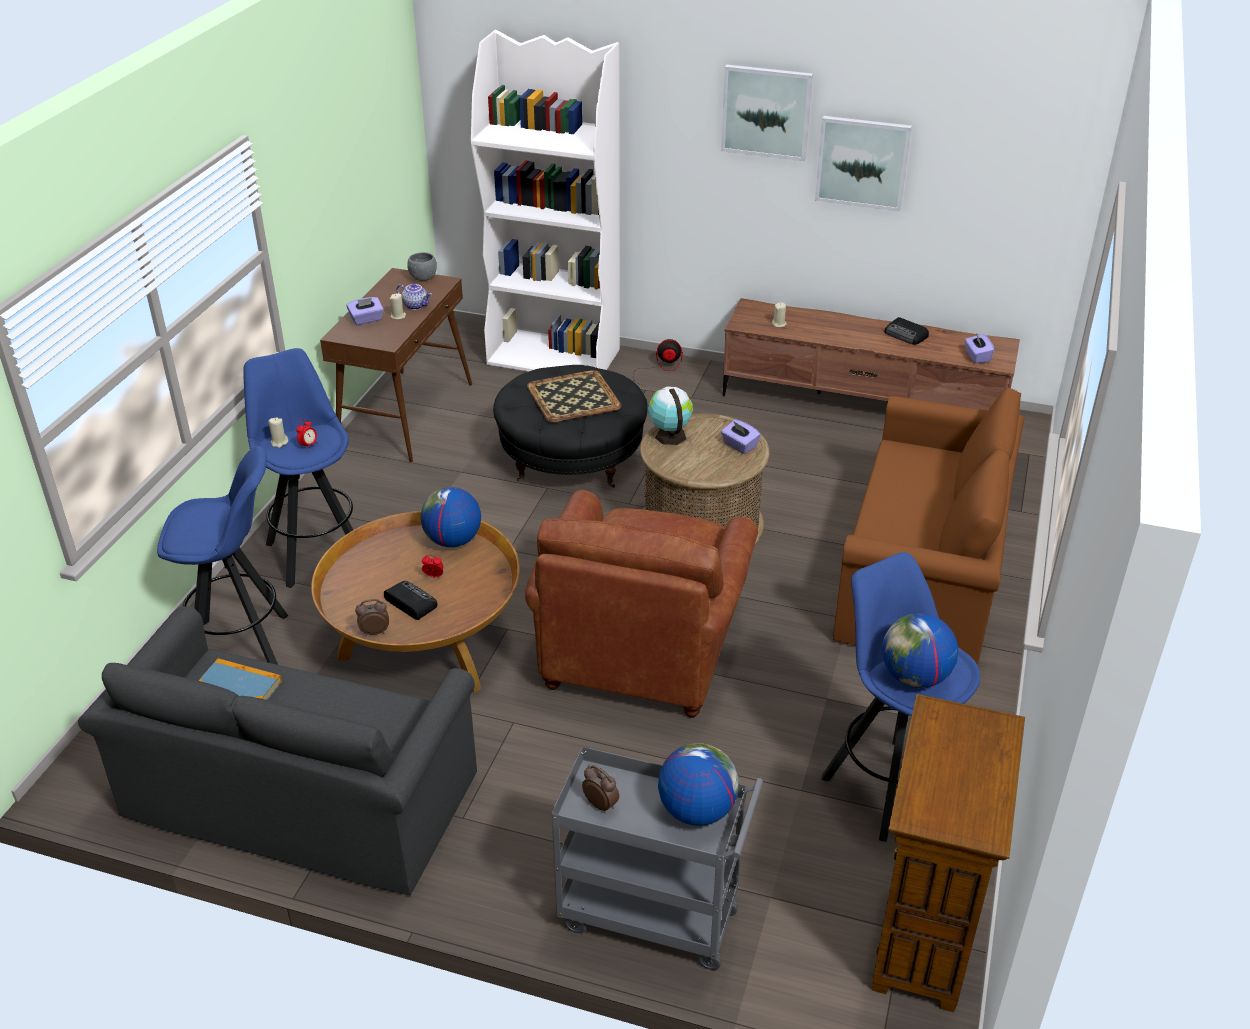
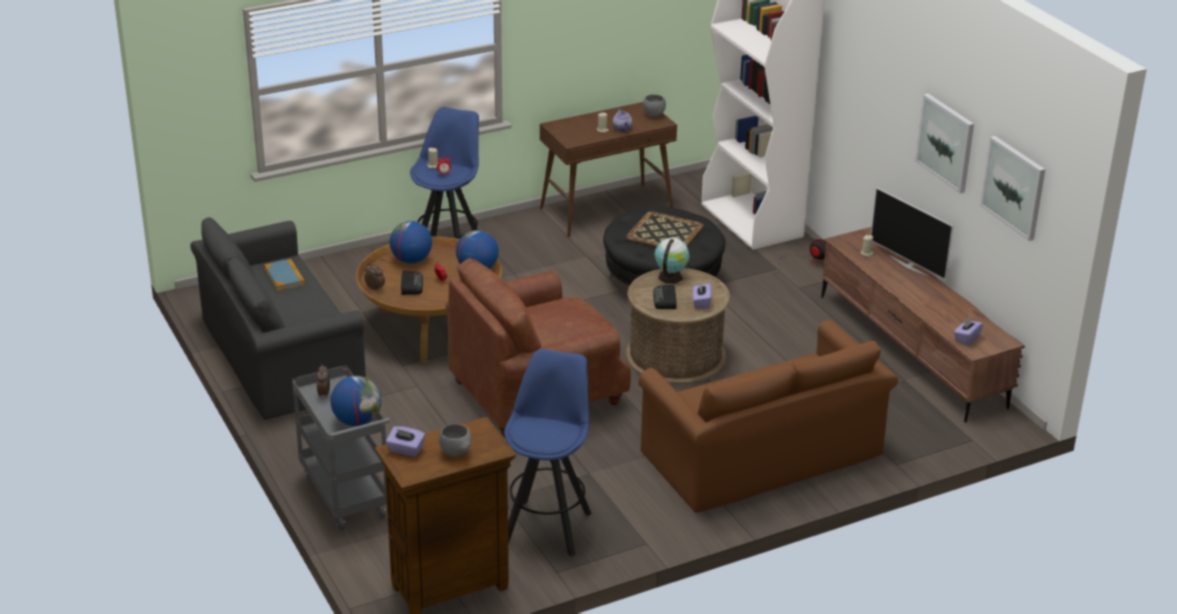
camera: 45 degrees right, 5 degrees down
blue stool [157,446,288,665] -> none
purple tissue box [346,297,384,325] -> purple tissue box moved to [386,426,425,457]
picture [721,65,813,161] -> picture moved to [980,136,1045,241]
globe [882,613,958,688] -> globe moved to [389,221,432,263]
radio [884,317,929,345] -> radio moved to [653,285,677,309]
none -> grey bowl [439,424,471,457]
none -> television [871,187,953,280]

